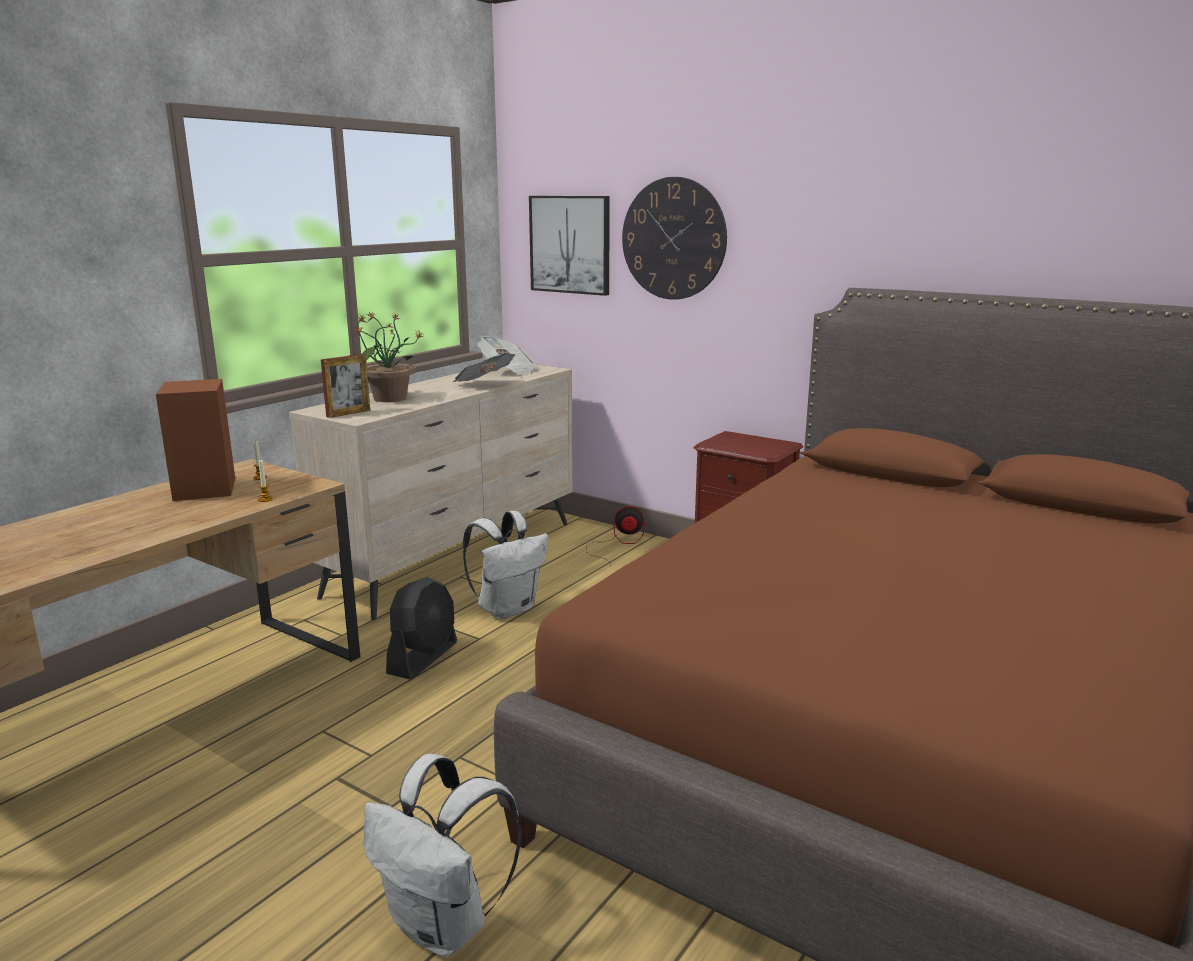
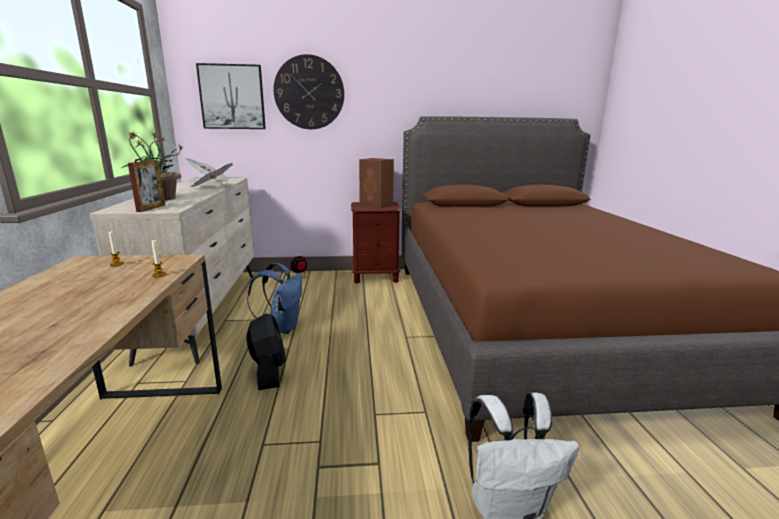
camera: 40 degrees left, 0 degrees up
brown speaker [156,379,235,501] -> brown speaker moved to [359,158,394,209]
white backpack [463,511,548,619] -> blue backpack [247,263,302,334]

